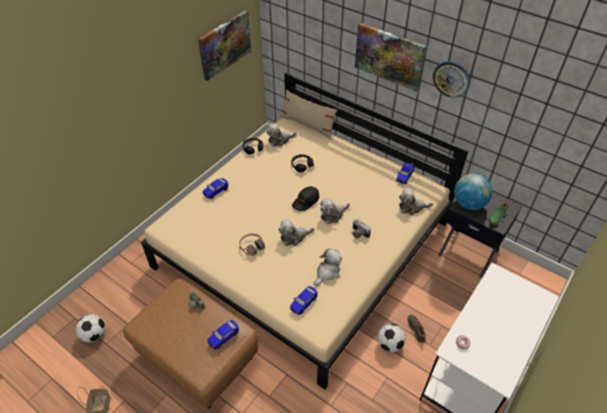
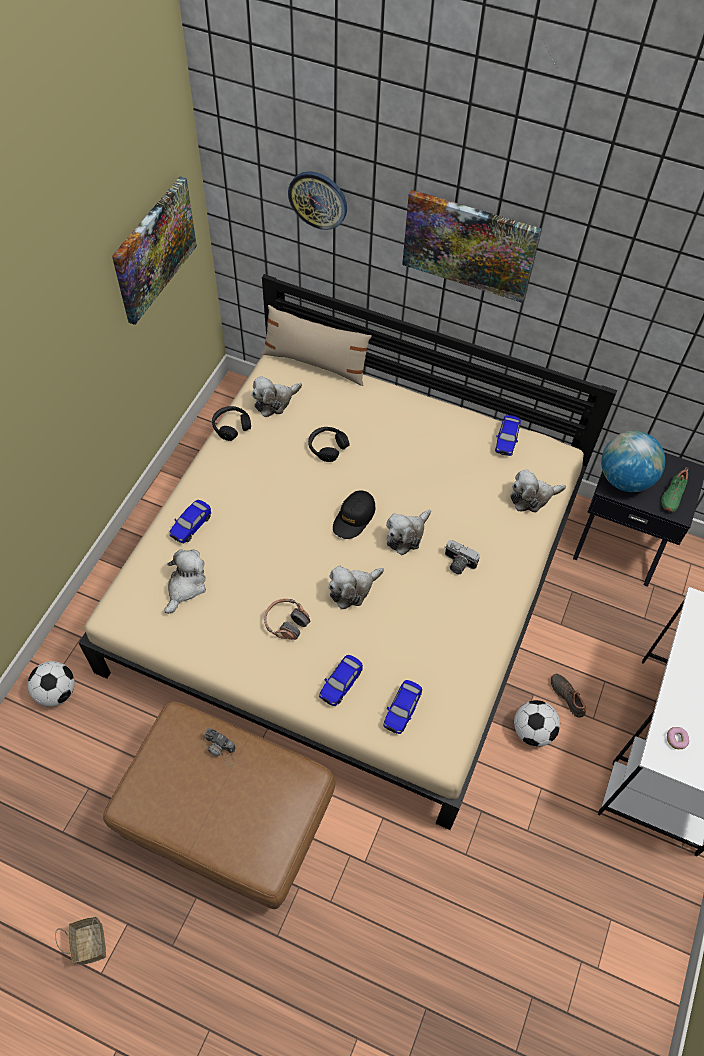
camera: 15 degrees left, 10 degrees up
football [75,314,105,343] -> football moved to [27,661,75,706]
toy car [207,320,239,349] -> toy car moved to [319,655,363,706]
plush toy [314,248,342,286] -> plush toy moved to [164,549,206,614]
wall clock [433,61,470,98] -> wall clock moved to [288,171,347,230]

